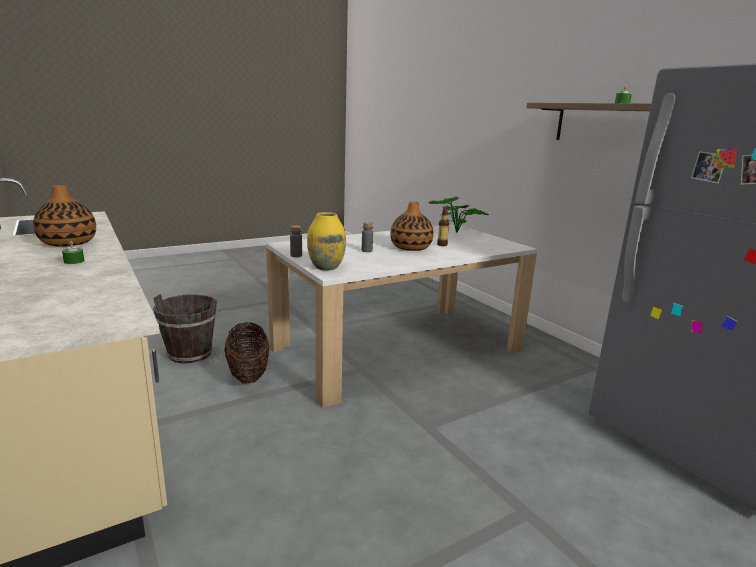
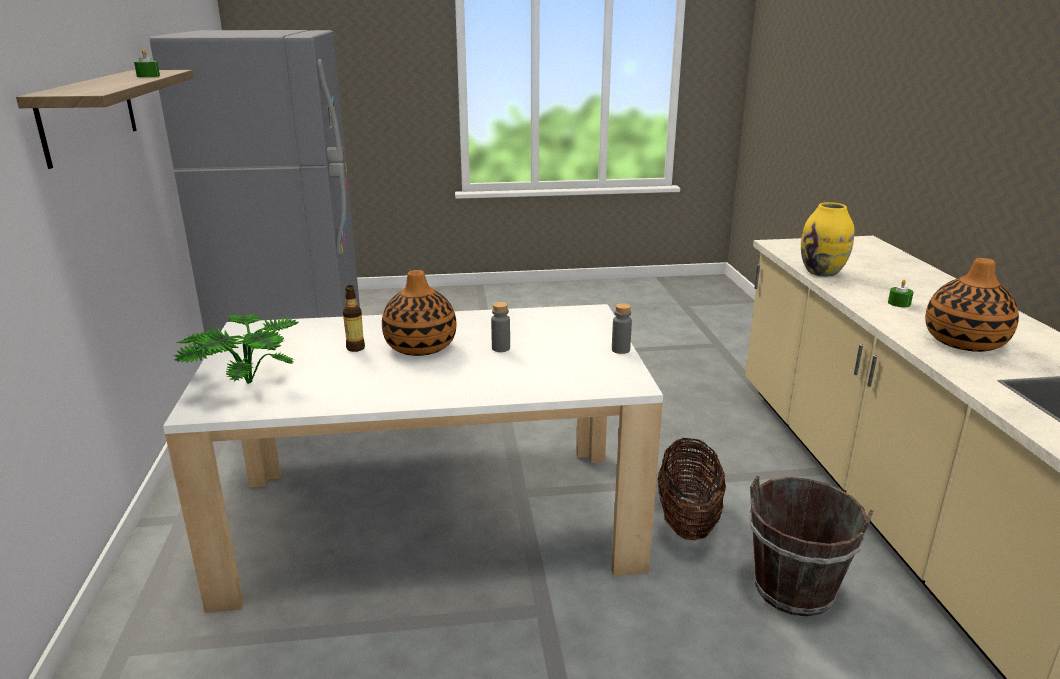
camera: 155 degrees left, 5 degrees up
yellow vase [307,212,346,270] -> yellow vase moved to [801,202,854,277]

